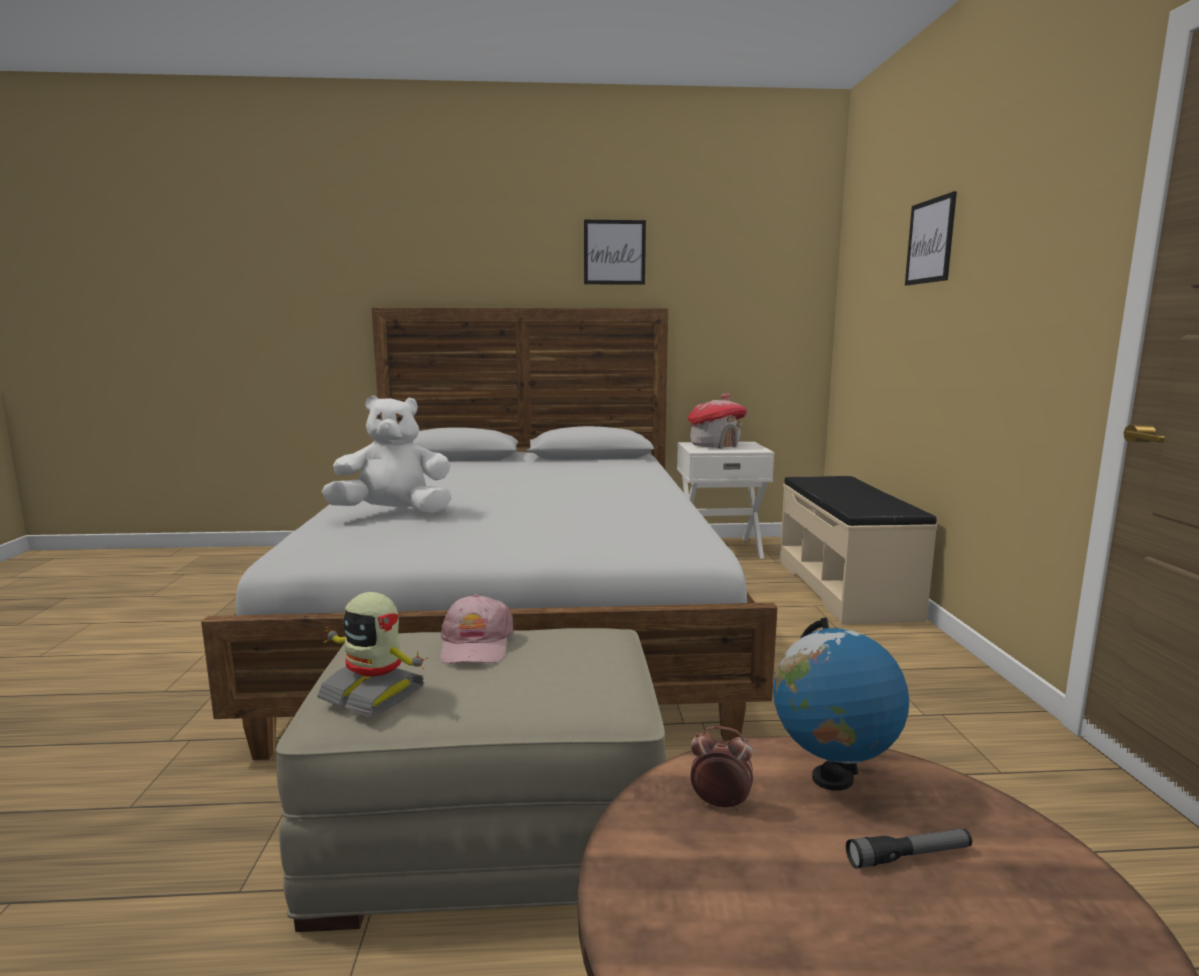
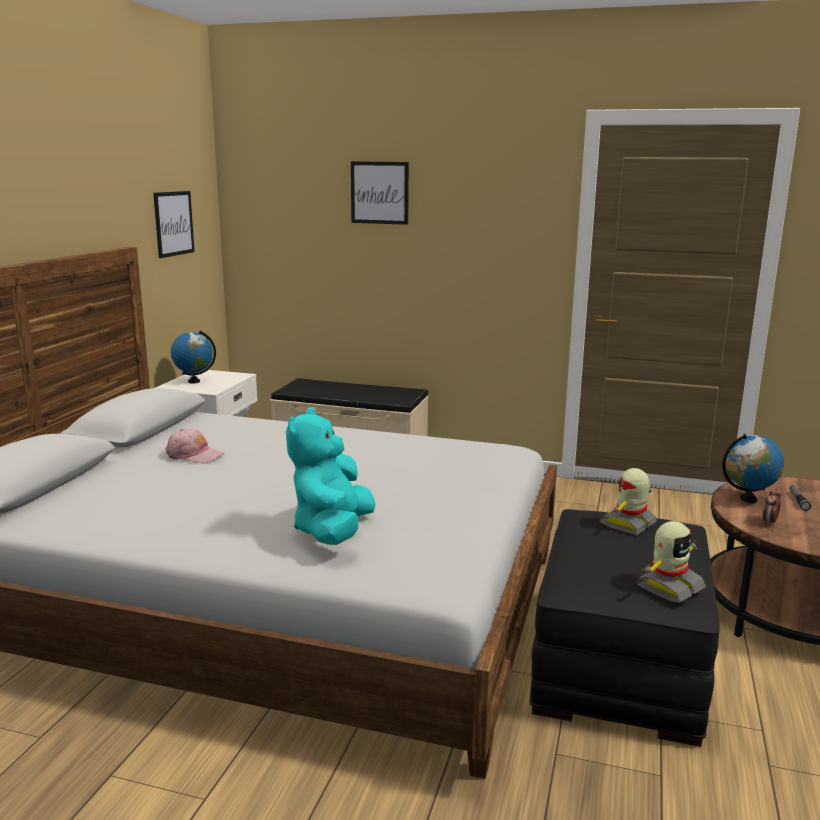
camera: 70 degrees left, 5 degrees up
beige ottoman [276,628,666,932] -> black ottoman [530,509,719,747]
white plush toy [322,395,452,514] -> turquoise plush toy [286,408,375,545]
pink cap [440,594,514,664] -> pink cap moved to [165,429,224,464]
picture [584,220,646,285] -> picture moved to [153,191,195,258]
toy house [687,394,747,449] -> globe [171,331,216,384]
none -> toy robot [599,468,657,535]

